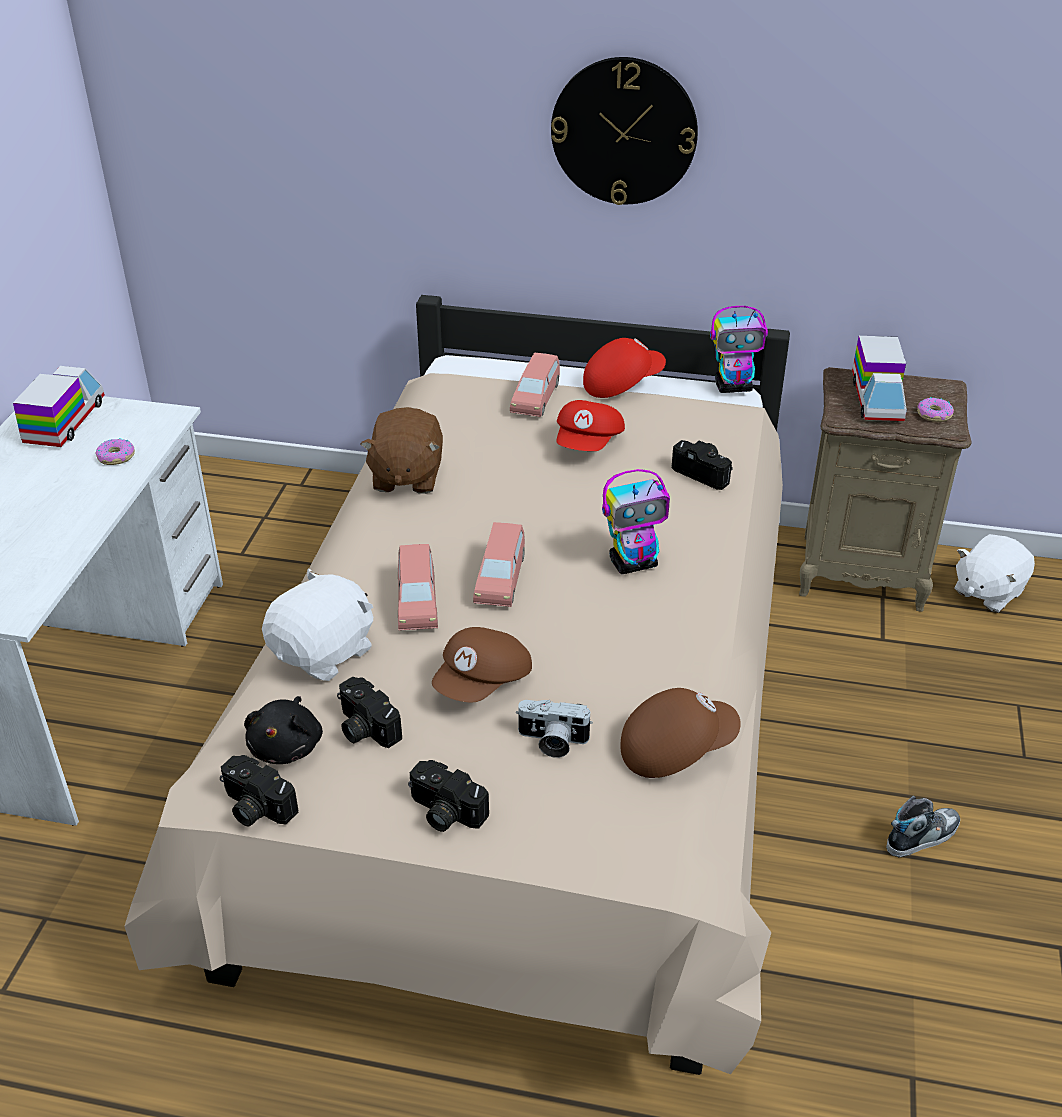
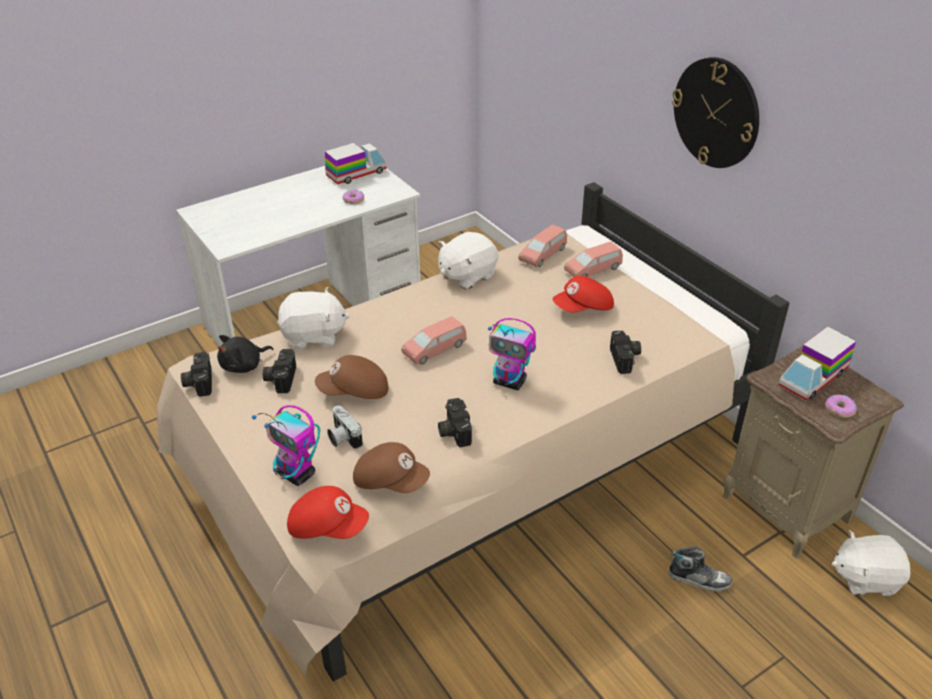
camera: 45 degrees right, 0 degrees up
brown plush toy [360,407,443,494] -> white plush toy [438,232,499,290]
pink toy car [398,544,438,631] -> pink toy car moved to [518,225,567,267]
camera [408,760,489,832] -> camera moved to [438,398,472,447]
red cap [583,338,666,398] -> red cap moved to [287,486,369,539]
toy robot [710,306,768,393] -> toy robot moved to [252,405,320,486]
shoe [886,796,960,858] -> shoe moved to [669,547,732,591]

